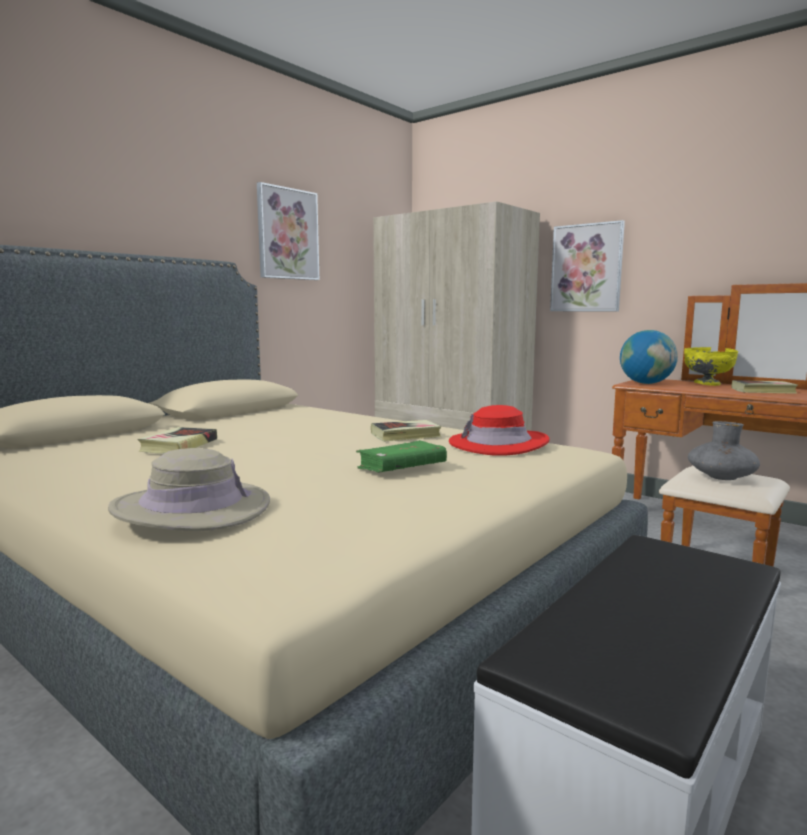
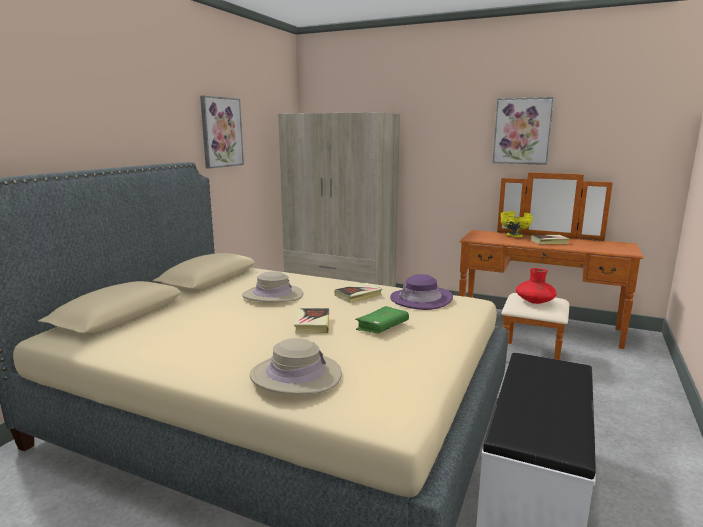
camera: 15 degrees left, 5 degrees up
book [137,427,217,454] -> book moved to [294,308,329,334]
red hat [449,405,550,456] -> purple hat [390,274,453,310]
picture [550,220,625,311] -> picture moved to [493,97,554,165]
globe [620,330,678,384] -> none
grey vase [688,421,760,480] -> red vase [516,268,557,304]
none -> beige hat [242,271,303,302]

